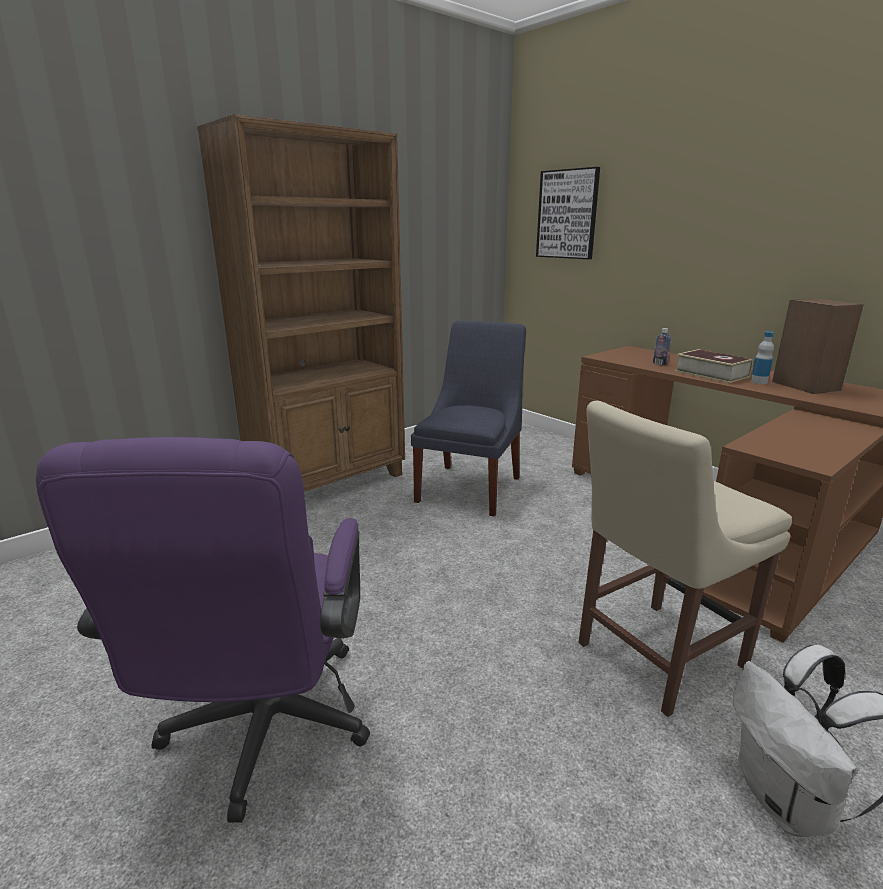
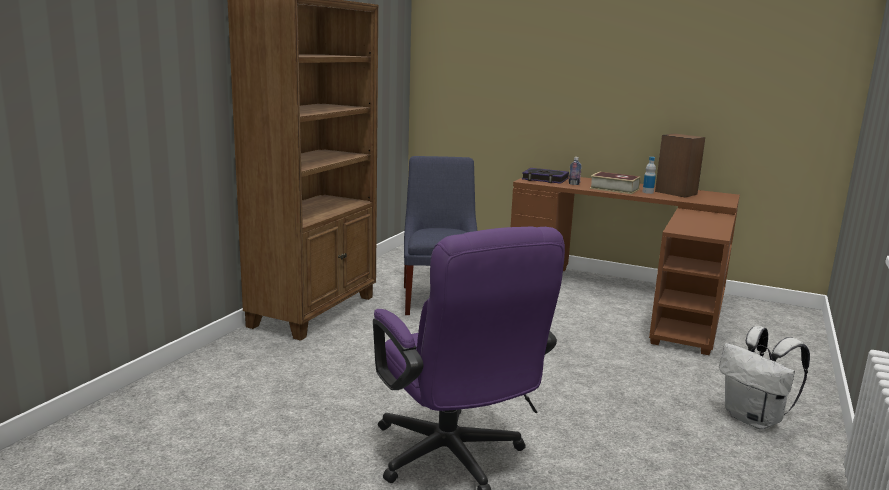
camera: 25 degrees left, 5 degrees down
picture [536,167,600,259] -> none
beige chair [578,401,792,717] -> none
none -> book [522,168,569,184]

